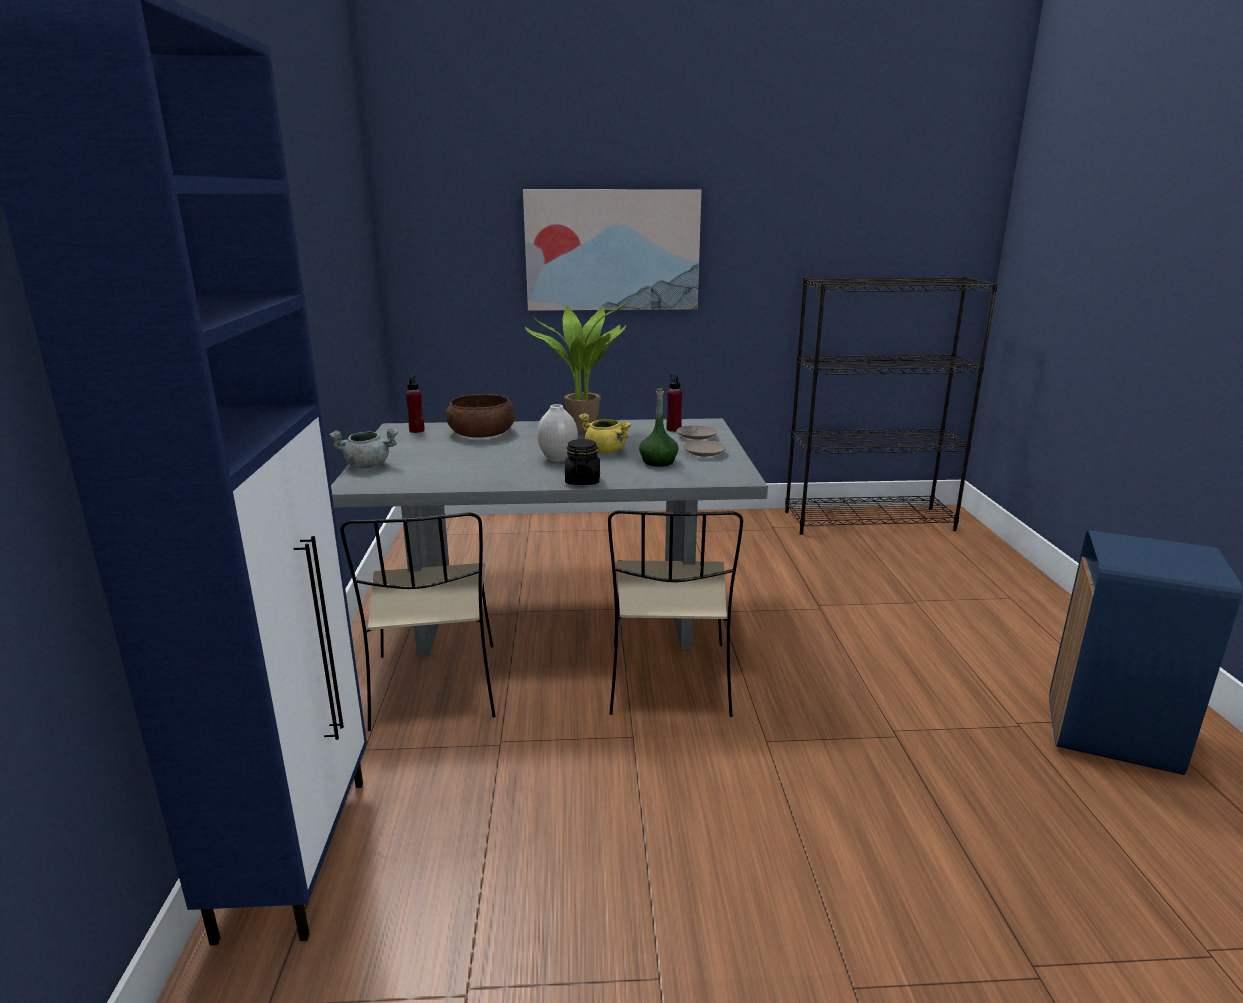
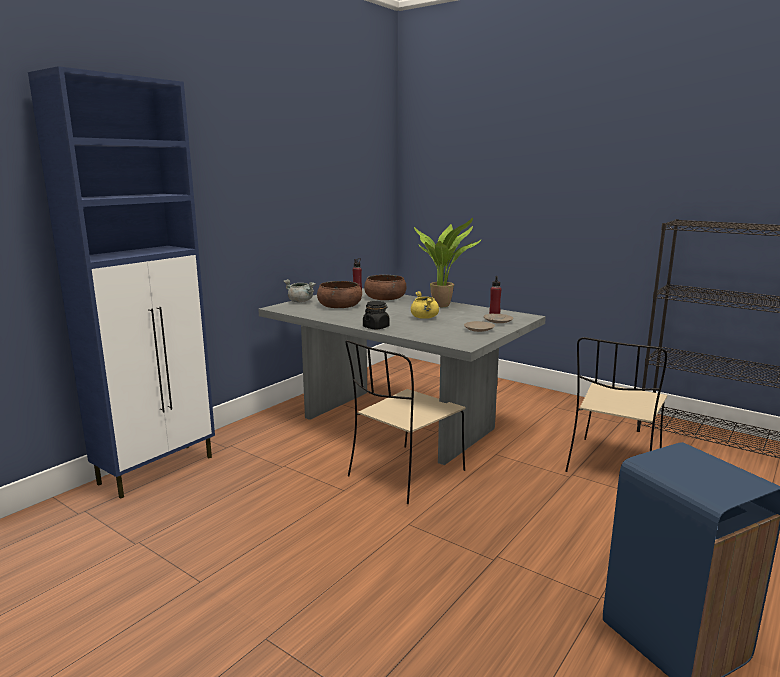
camera: 40 degrees right, 5 degrees down
beige chair [340,512,496,731] -> beige chair moved to [565,337,667,472]
picture [523,189,701,311] -> none
white vase [537,404,578,462] -> none
green bottle [639,388,679,466] -> none
none -> brown bowl [317,281,362,308]

